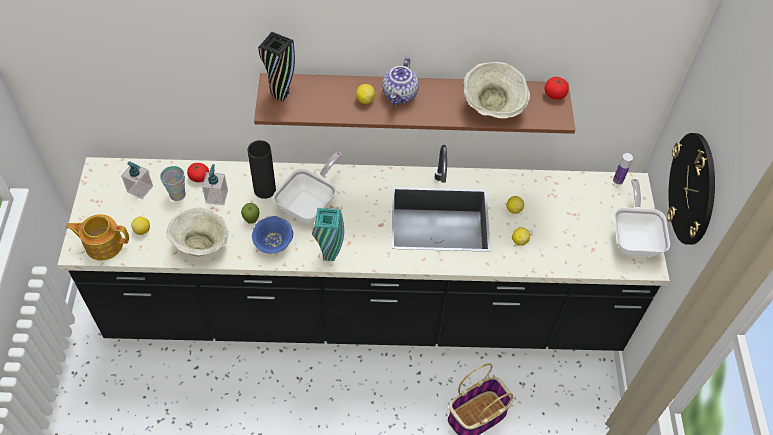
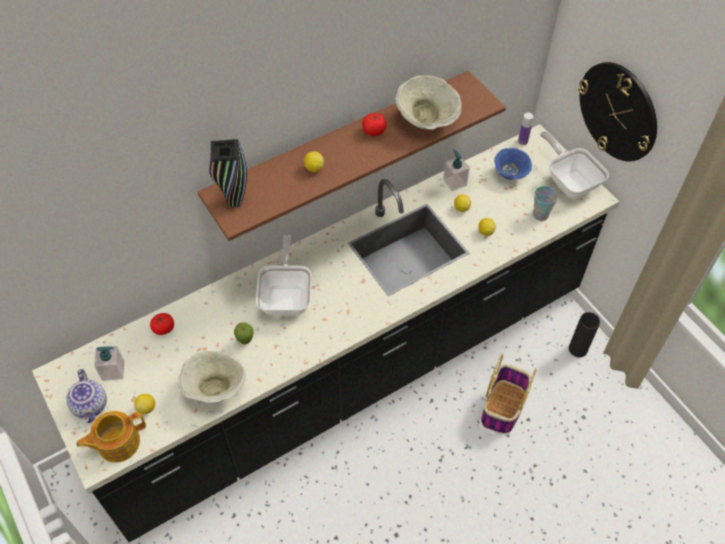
camera: 30 degrees left, 0 degrees up
cup [160,166,186,201] -> cup moved to [533,186,558,221]
soap dispenser [202,164,228,205] -> soap dispenser moved to [443,149,470,191]
black vase [248,140,276,199] -> black vase moved to [569,312,600,357]
blue bowl [252,216,293,254] -> blue bowl moved to [494,148,532,180]
turquoise vase [312,208,344,261] -> none
teapot [382,57,419,105] -> teapot moved to [66,369,107,423]
tomato [544,77,569,100] -> tomato moved to [362,113,387,136]

